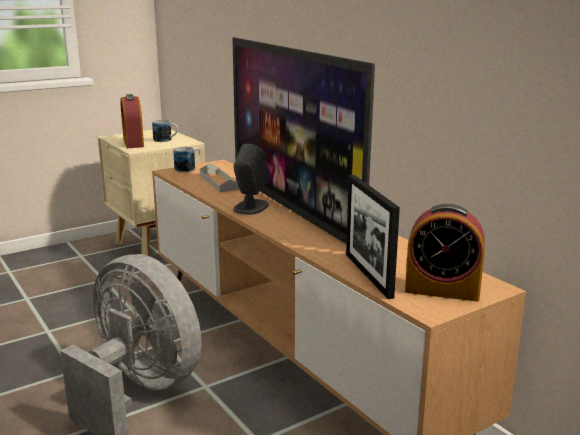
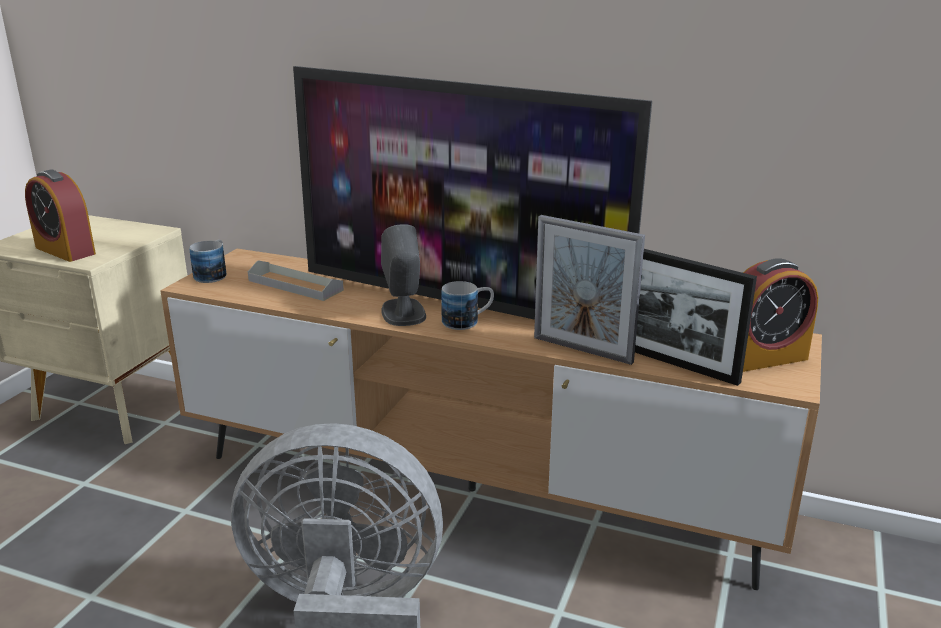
camera: 35 degrees left, 5 degrees up
mug [152,120,178,142] -> mug moved to [441,281,494,330]
none -> picture frame [534,215,645,365]

